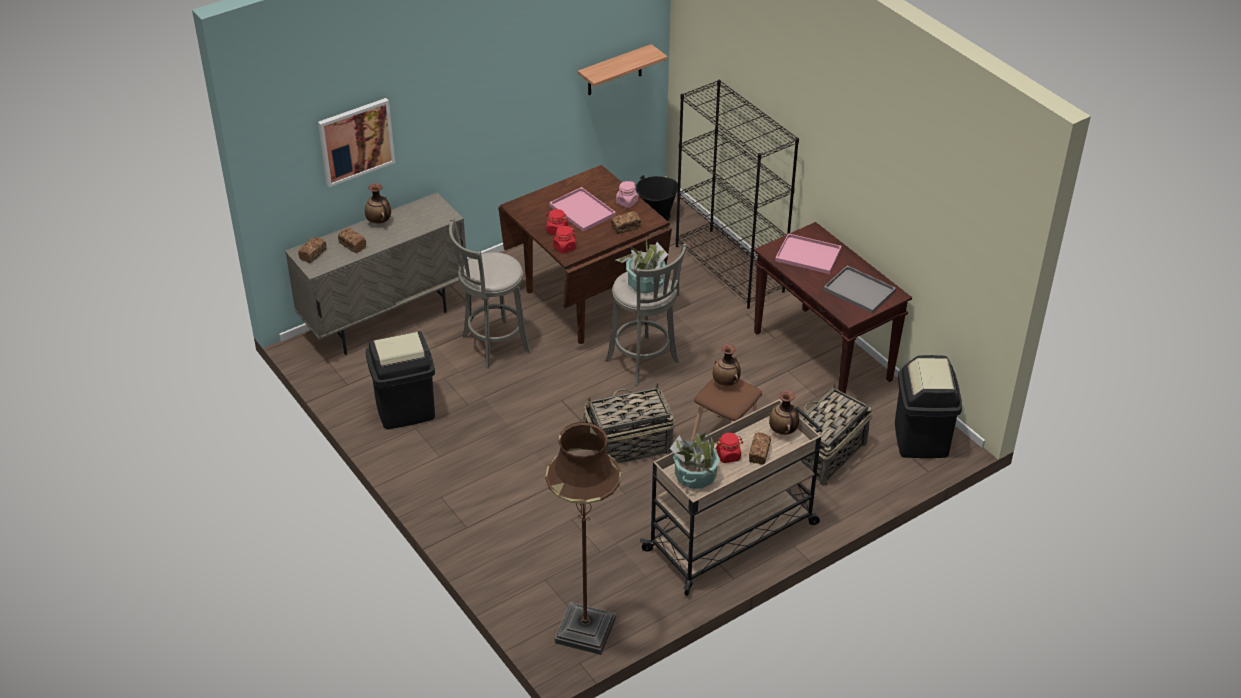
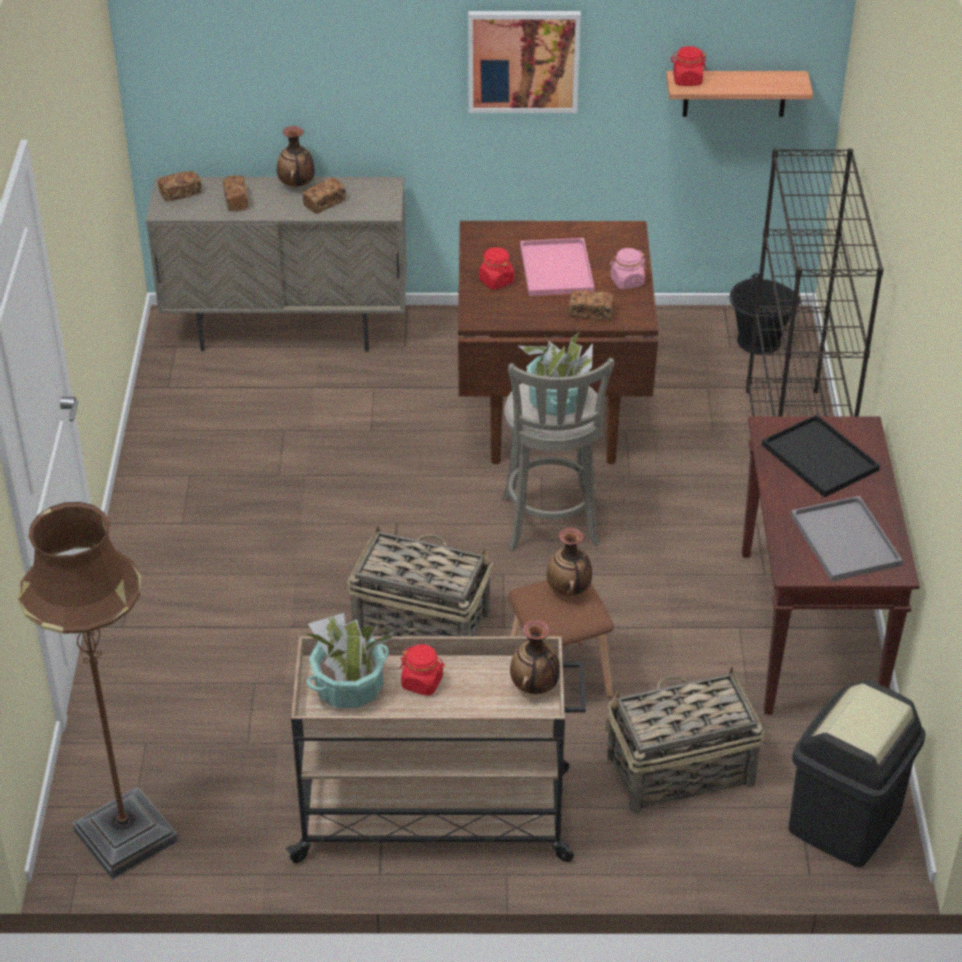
camera: 35 degrees right, 0 degrees up
picture [318,98,395,187] -> picture moved to [468,11,581,113]
black trash can [365,331,435,429] -> none
grey stool [449,219,531,368] -> none
red jar [553,226,576,253] -> red jar moved to [670,46,707,86]
bread [749,432,771,465] -> bread moved to [303,178,346,214]
pink tray [775,233,842,274] -> black tray [762,414,880,498]

